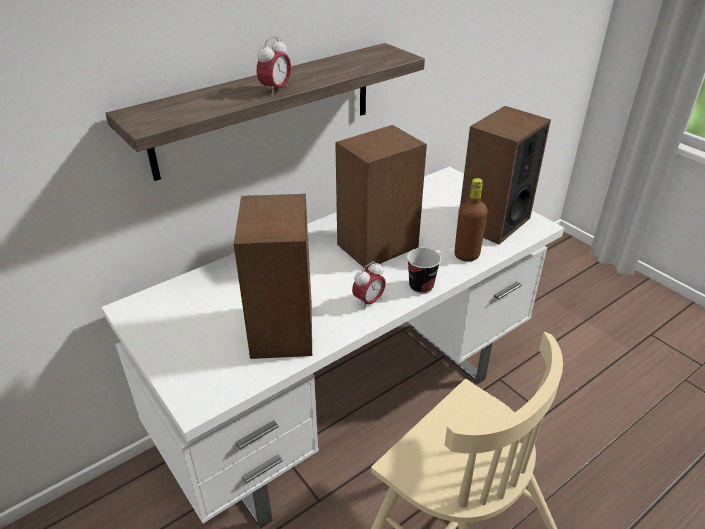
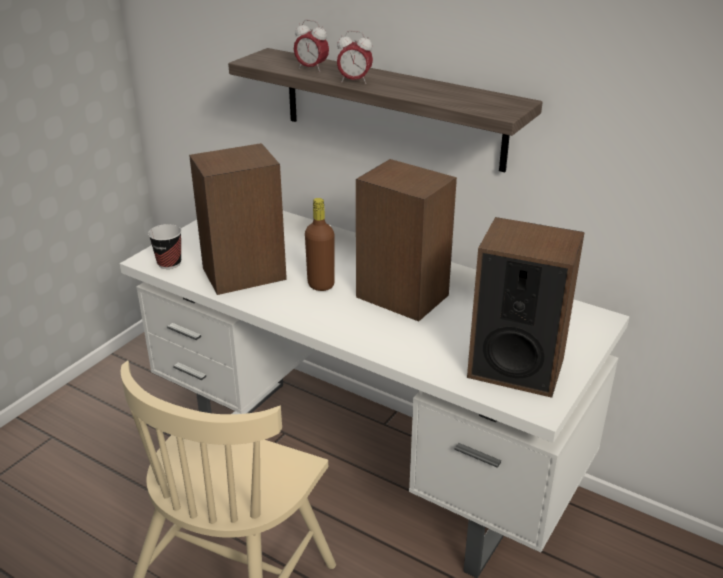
camera: 70 degrees right, 5 degrees down
alarm clock [352,262,386,310] -> alarm clock moved to [294,20,329,72]
cup [407,248,441,294] -> cup moved to [148,224,182,269]
brown bottle [454,178,488,262] -> brown bottle moved to [305,198,335,291]

